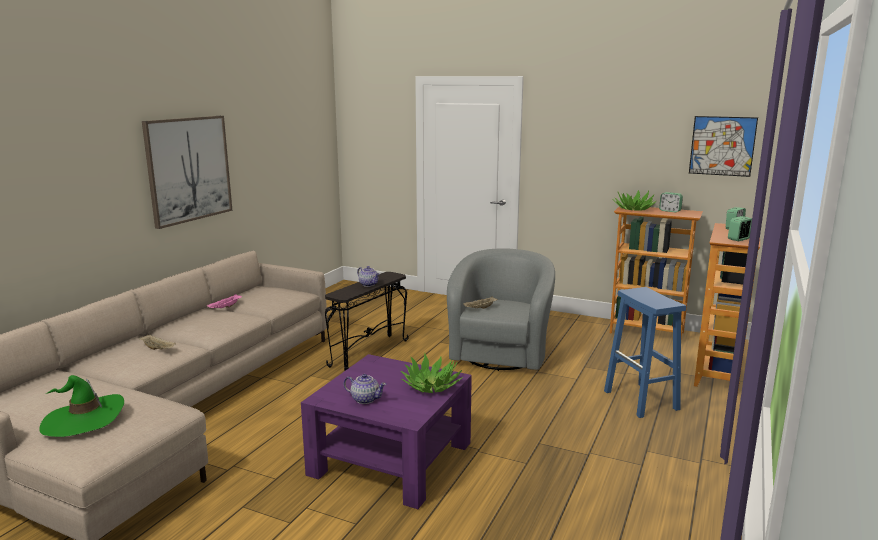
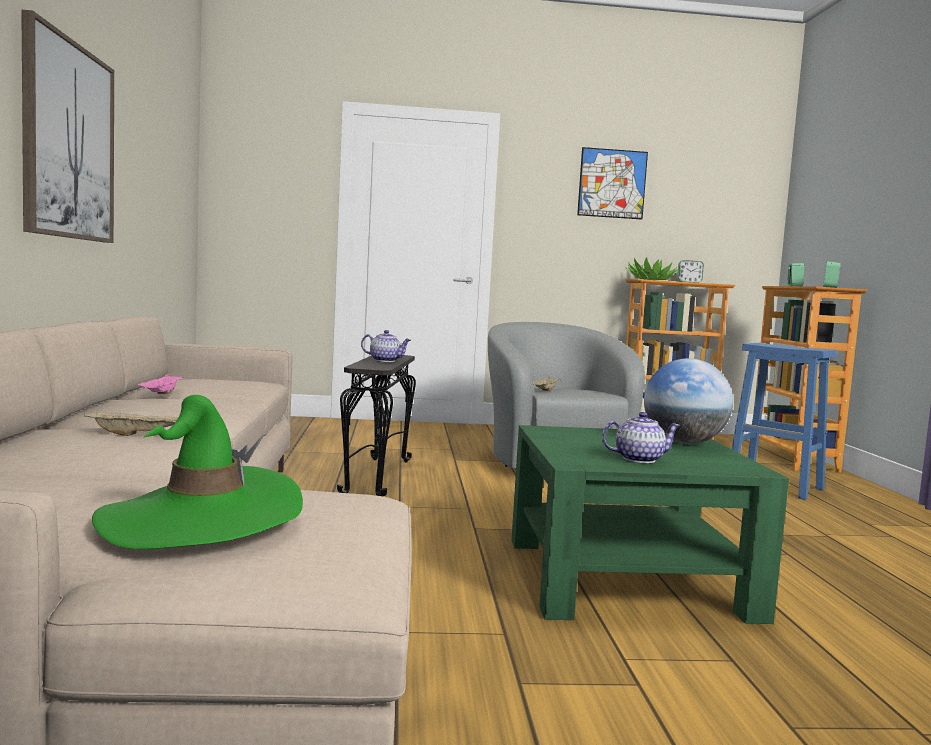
camera: 30 degrees left, 10 degrees down
purple coffee table [301,354,472,509] -> green coffee table [511,425,789,624]
potted plant [401,353,463,393] -> globe [644,358,733,444]
picture [689,116,758,177] -> picture moved to [577,147,648,219]

